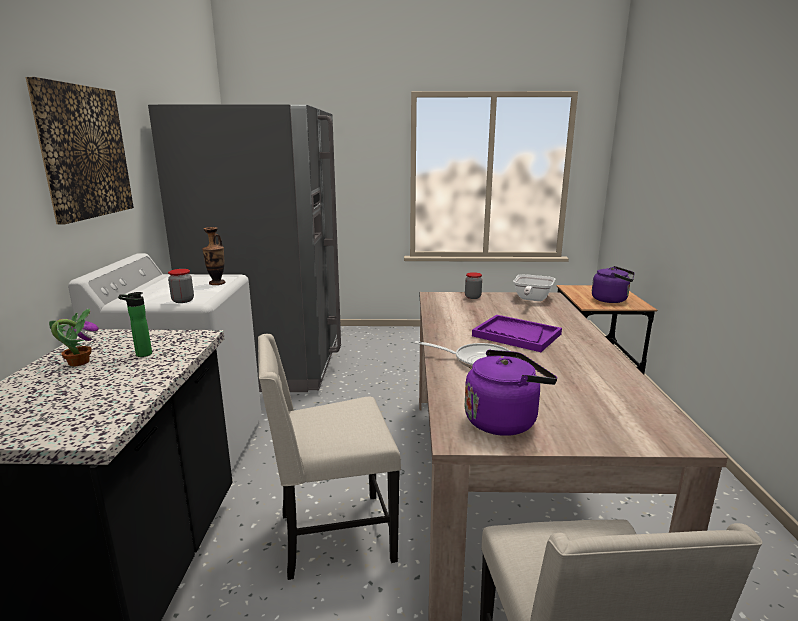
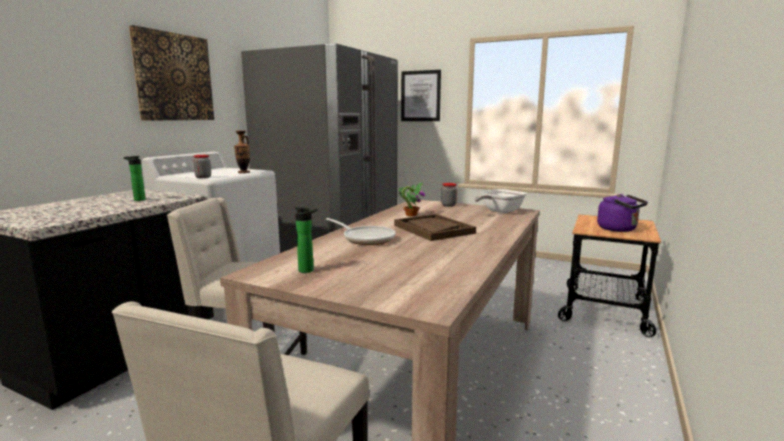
camera: 25 degrees right, 5 degrees down
potted plant [49,309,99,366] -> potted plant moved to [399,182,425,217]
purple kettle [465,350,557,436] -> bottle [295,207,318,273]
purple tray [472,315,562,352] -> brown tray [394,214,476,241]
none -> picture [401,70,441,121]

